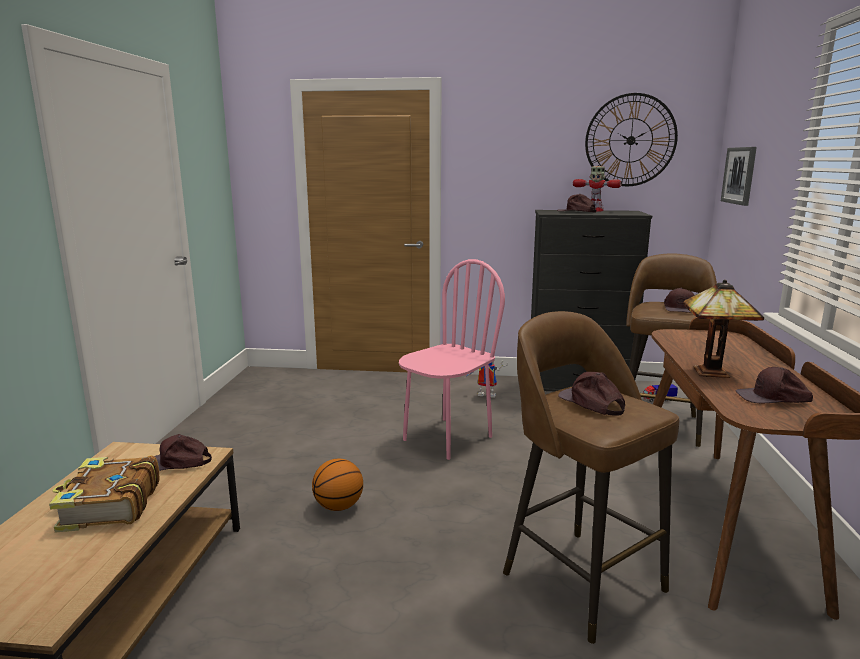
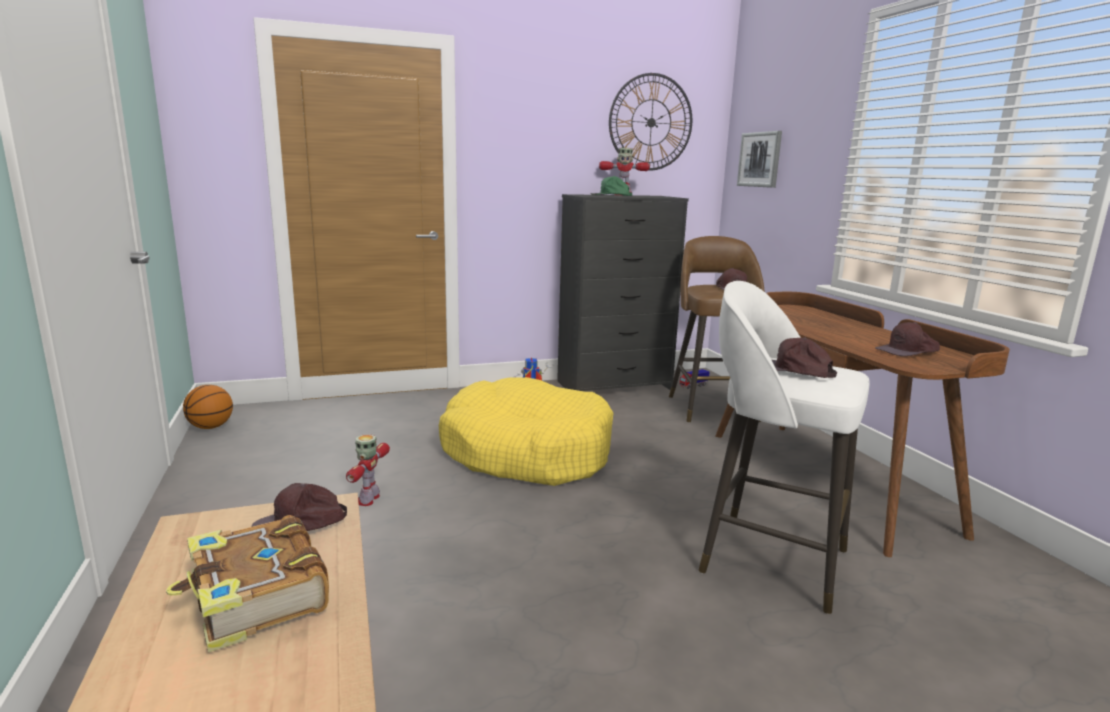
camera: 25 degrees left, 0 degrees up
basketball [312,459,363,511] -> basketball moved to [183,385,233,429]
pink chair [399,259,505,460] -> yellow dog bed [439,377,613,486]
brown stool [503,311,679,644] -> white stool [699,281,870,614]
brown cap [557,194,596,213] -> green cap [590,176,632,196]
table lamp [683,279,764,378] -> none
none -> toy robot [346,434,390,506]

